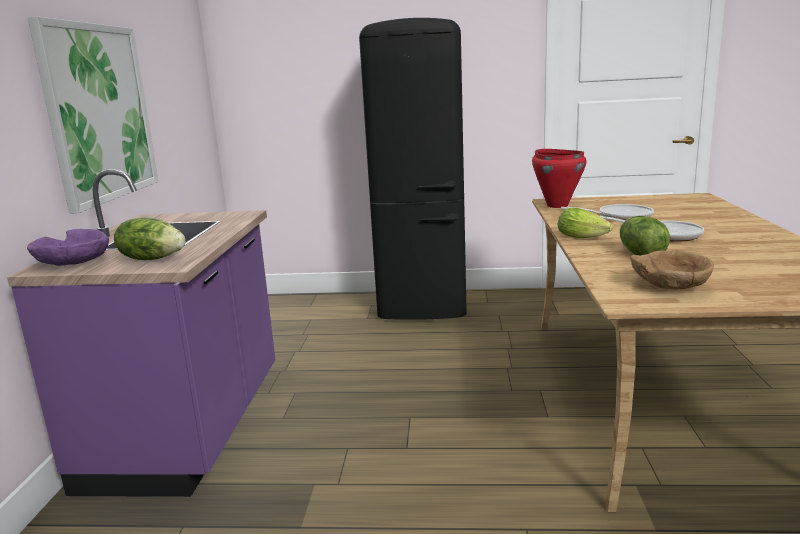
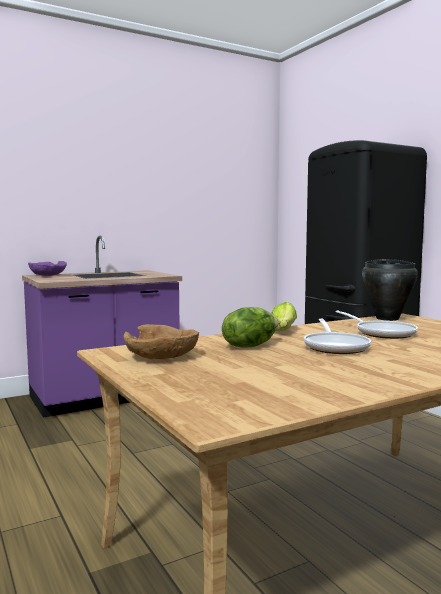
camera: 55 degrees right, 10 degrees down
picture [28,17,159,214] -> none
lettuce [114,217,186,260] -> none
red cooking pot [532,149,586,208] -> black cooking pot [362,259,418,321]

